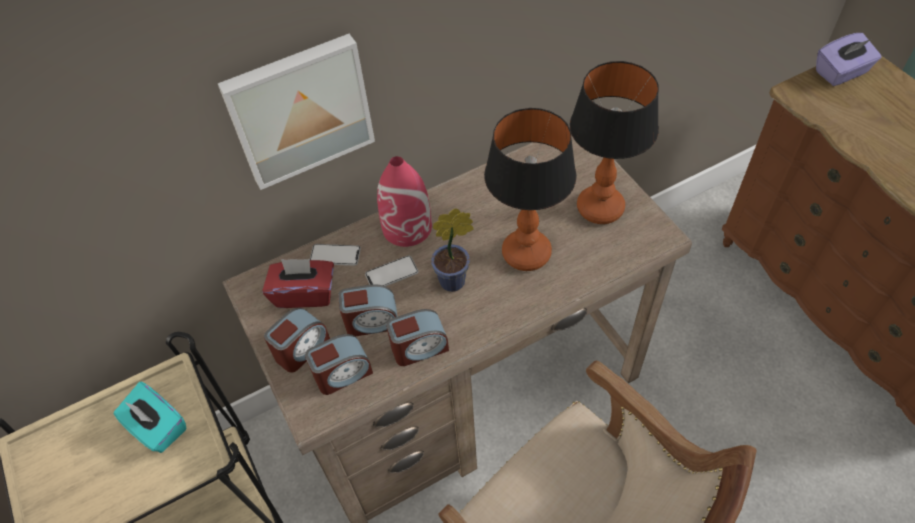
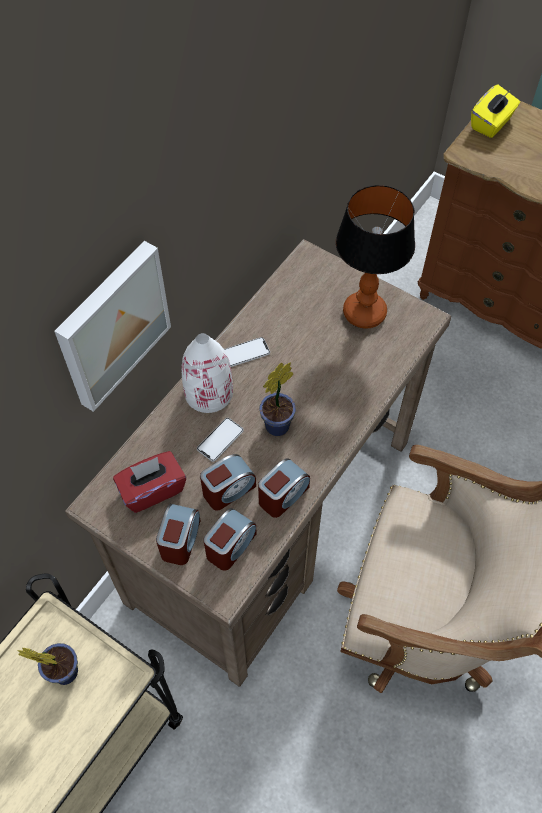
camera: 30 degrees left, 5 degrees up
turquoise tissue box [114,381,186,453] -> potted plant [17,643,78,685]
phone [310,244,361,266] -> phone moved to [224,337,270,367]
red vase [377,156,432,247] -> white vase [181,333,233,413]
table lamp [484,108,577,271] -> none
purple tissue box [816,33,882,86] -> yellow tissue box [471,85,520,138]

